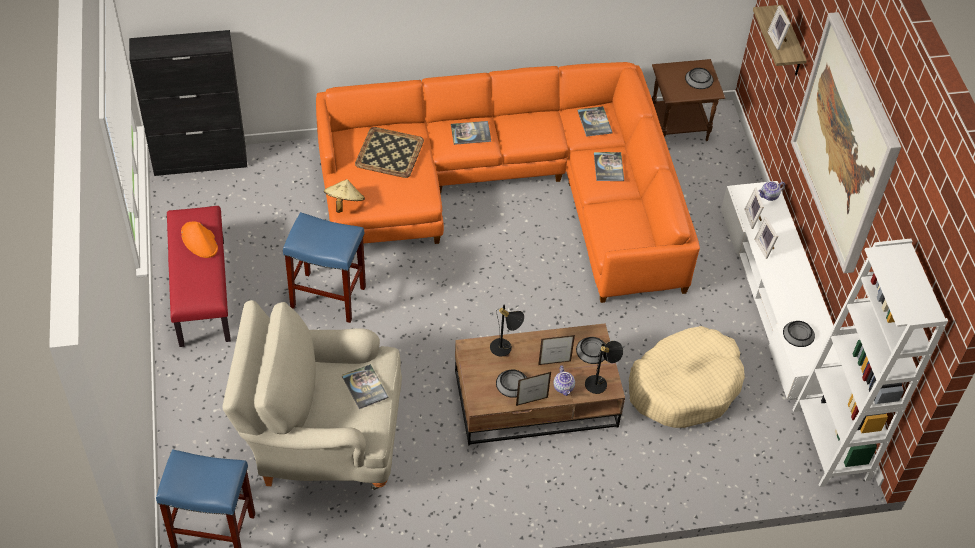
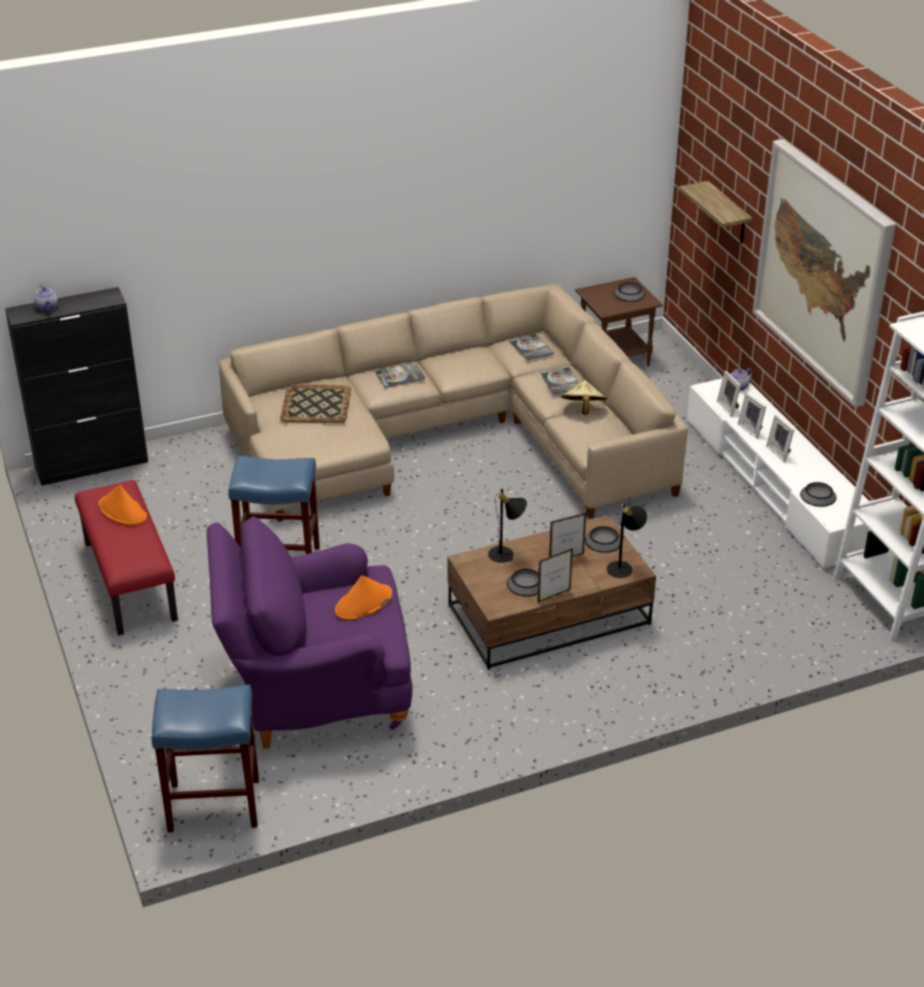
camera: 10 degrees left, 15 degrees down
beige armchair [222,300,402,490] -> purple armchair [207,516,413,749]
orange sofa [316,62,700,303] -> beige sofa [219,284,688,522]
beige hat [324,179,365,213] -> beige hat moved to [561,380,608,415]
book [342,364,389,409] -> orange hat [335,575,392,620]
teapot [553,365,575,396] -> teapot moved to [34,284,58,311]
beige dog bed [629,326,745,428] -> none
picture frame [767,6,790,50] -> picture frame moved to [766,415,794,462]

